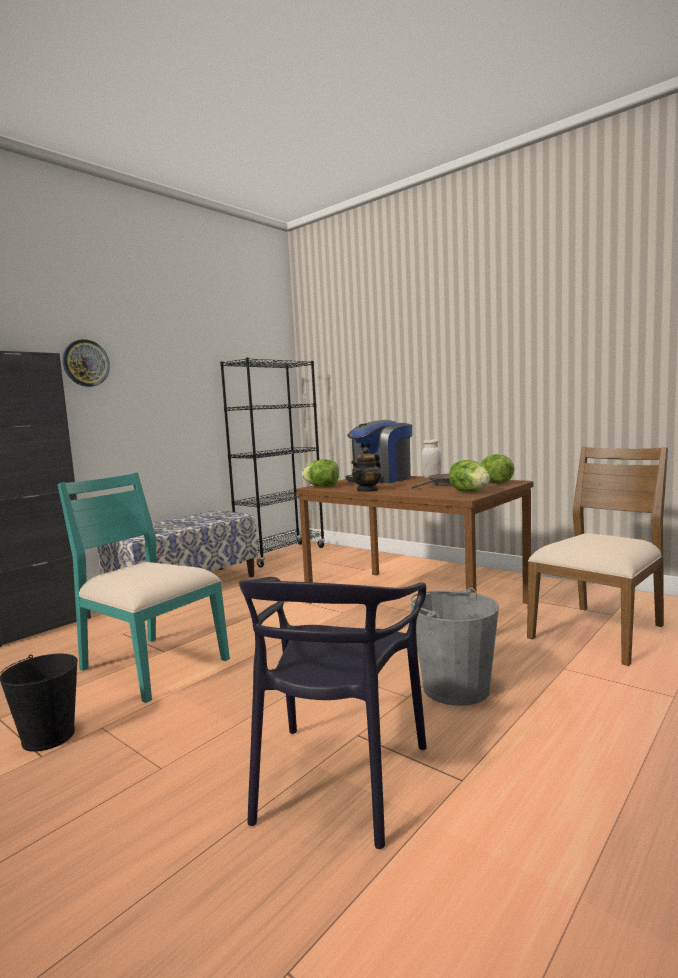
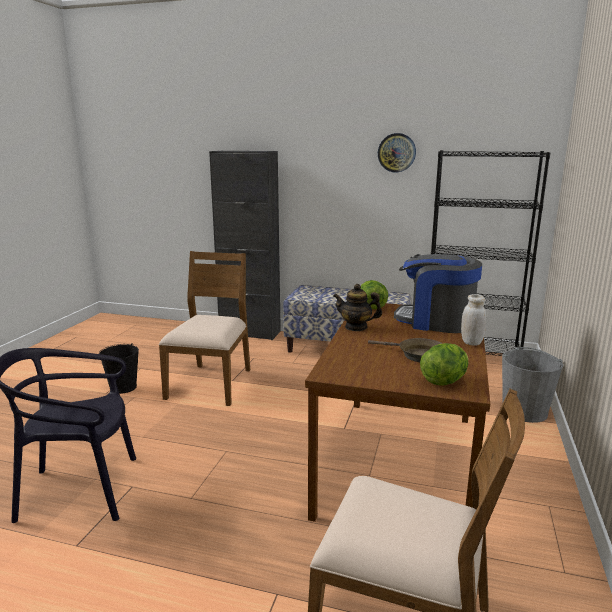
camera: 65 degrees right, 10 degrees up
turquoise chair [58,472,230,703] -> brown chair [159,251,250,406]
wall clock [62,339,110,387] -> wall clock moved to [378,133,416,172]
grey bucket [410,588,499,706] -> grey bucket moved to [502,347,563,423]
lettuce [449,460,490,492] -> none

